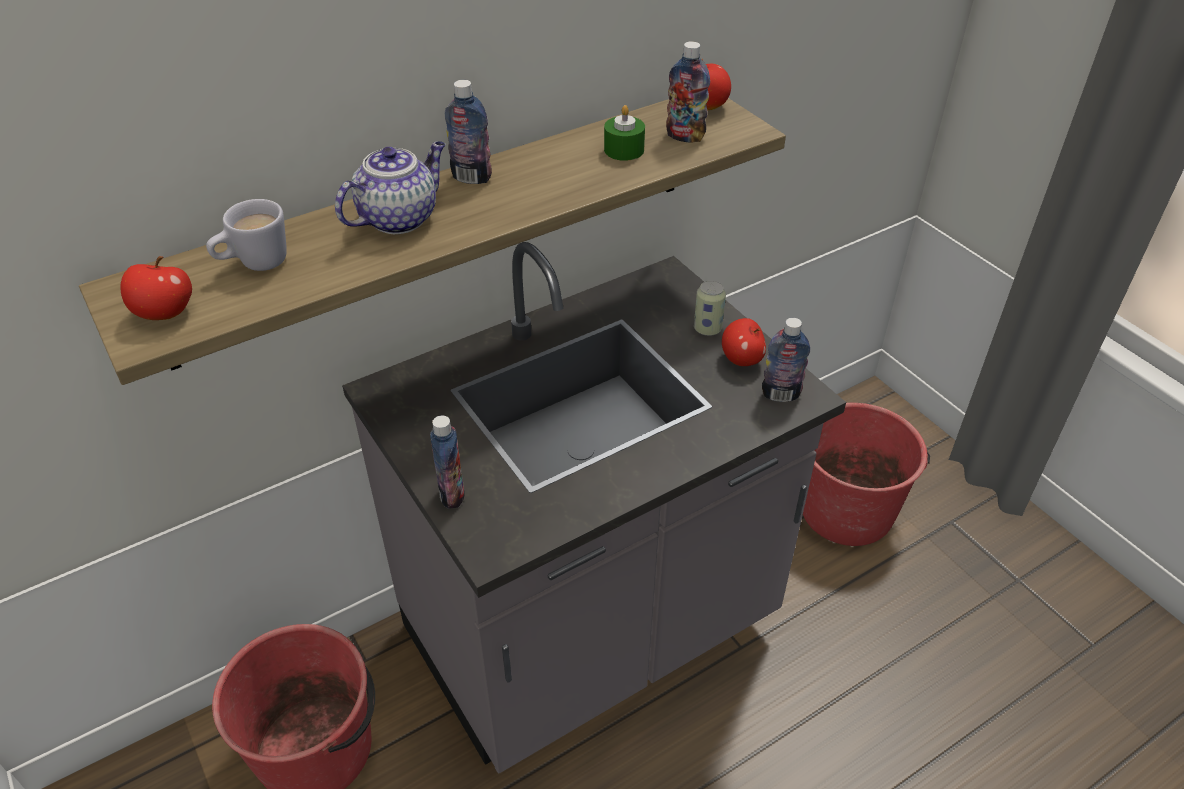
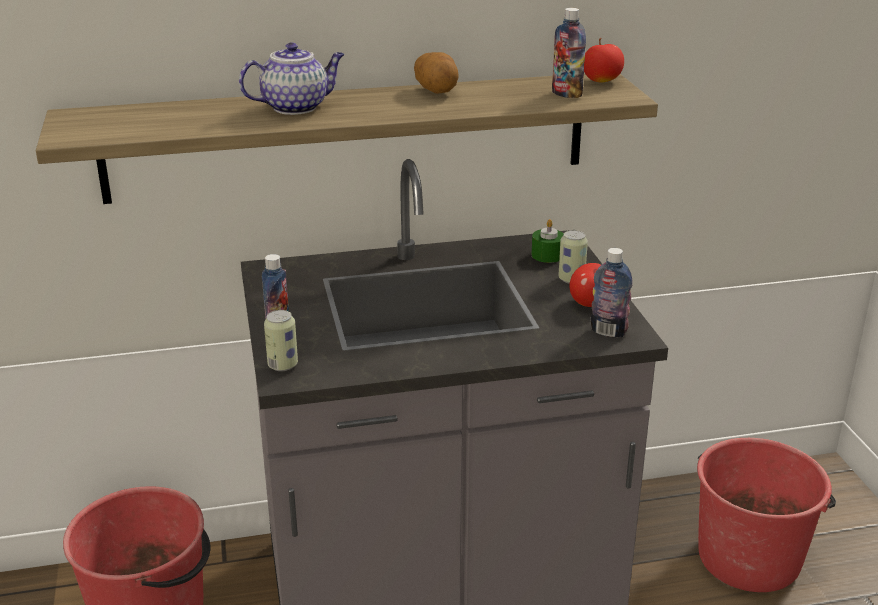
camera: 20 degrees right, 15 degrees down
apple [120,256,192,320] -> none
white mug [206,199,287,271] -> none
bottle [445,80,492,184] -> none
green candle [604,105,645,161] -> green candle moved to [531,219,564,263]
none -> can [264,310,298,371]
none -> potato [414,52,459,94]

